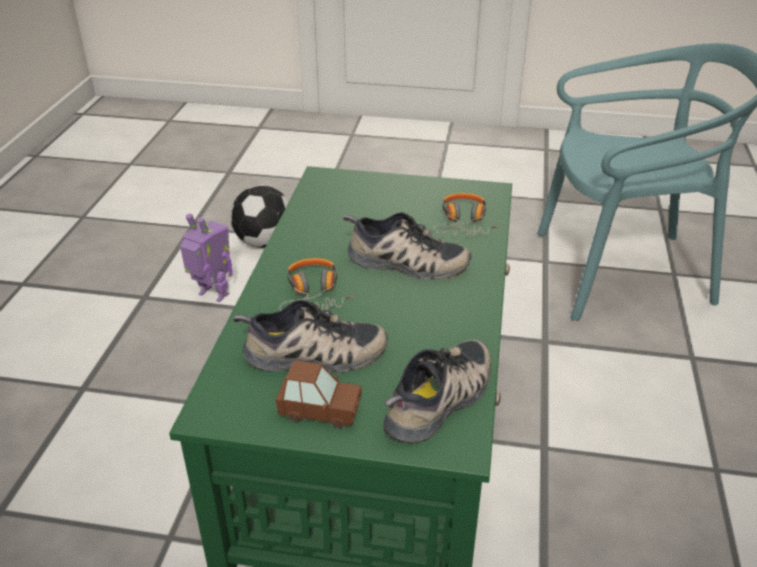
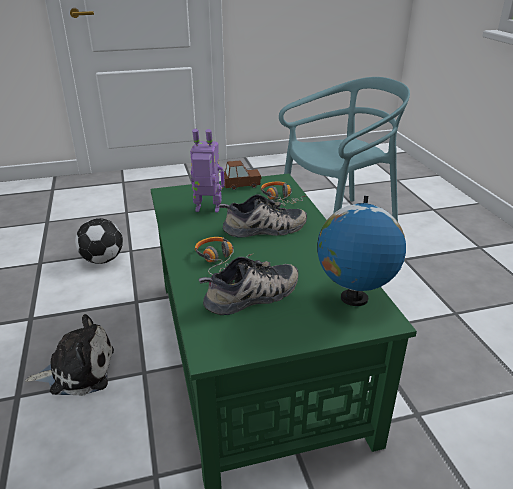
camera: 25 degrees left, 5 degrees down
toy robot [180,213,233,302] -> toy robot moved to [190,129,224,212]
brown toy car [275,360,362,429] -> brown toy car moved to [224,161,261,190]
shoe [384,340,491,443] -> globe [317,196,406,306]
none -> plush toy [25,314,114,396]

